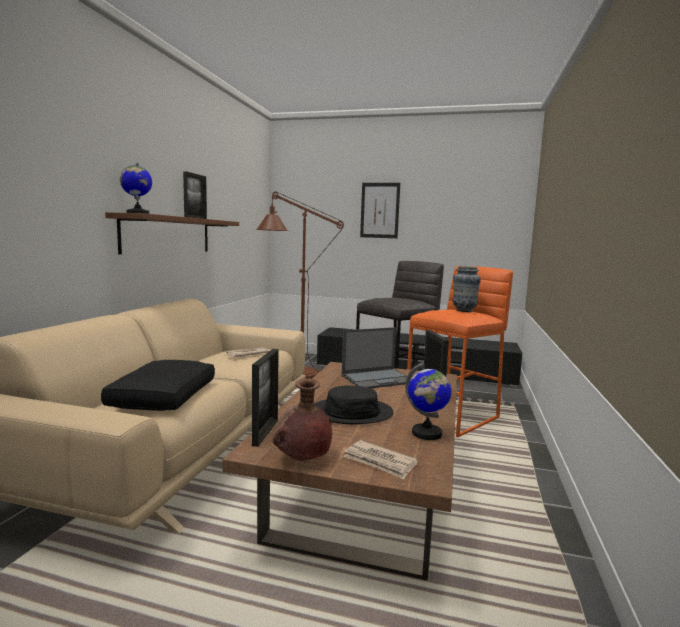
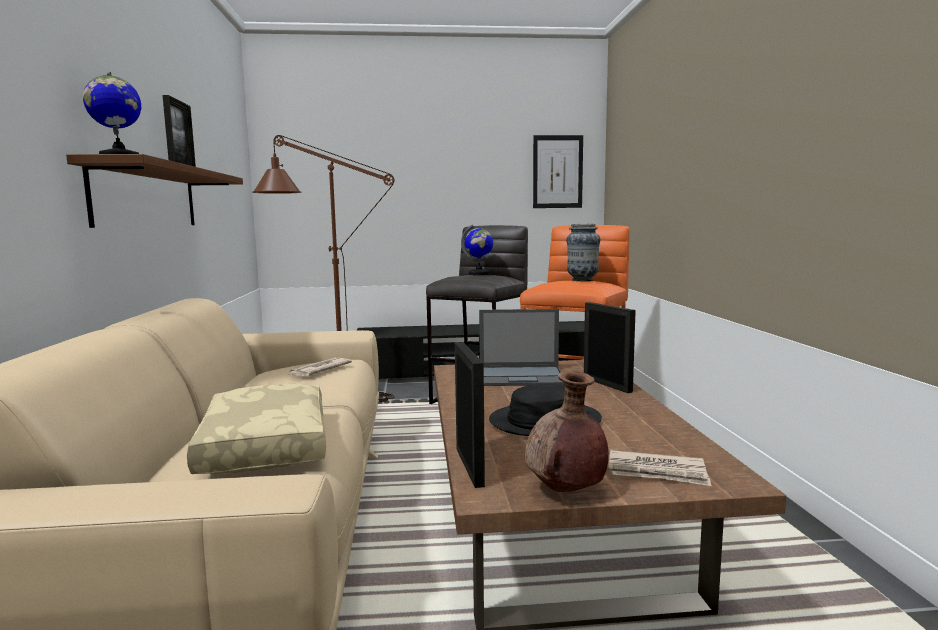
camera: 20 degrees left, 0 degrees up
black pillow [101,360,215,411] -> beige pillow [187,383,326,474]
laptop [341,327,411,388] -> laptop turned 45 degrees clockwise [479,309,564,386]
picture [360,183,400,238] -> picture moved to [533,135,583,208]
globe [405,362,451,440] -> globe moved to [461,225,493,275]

